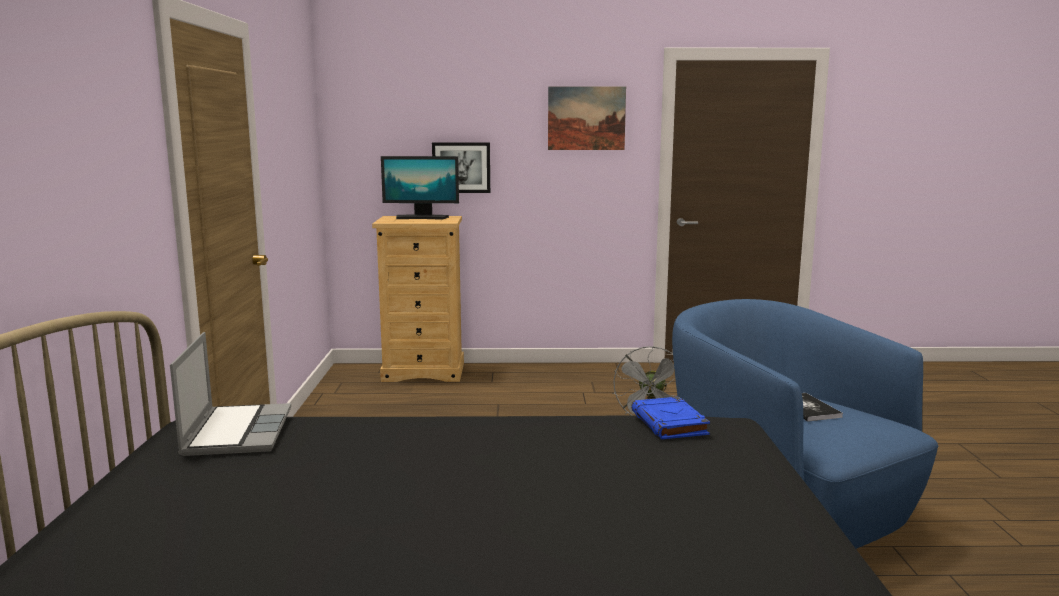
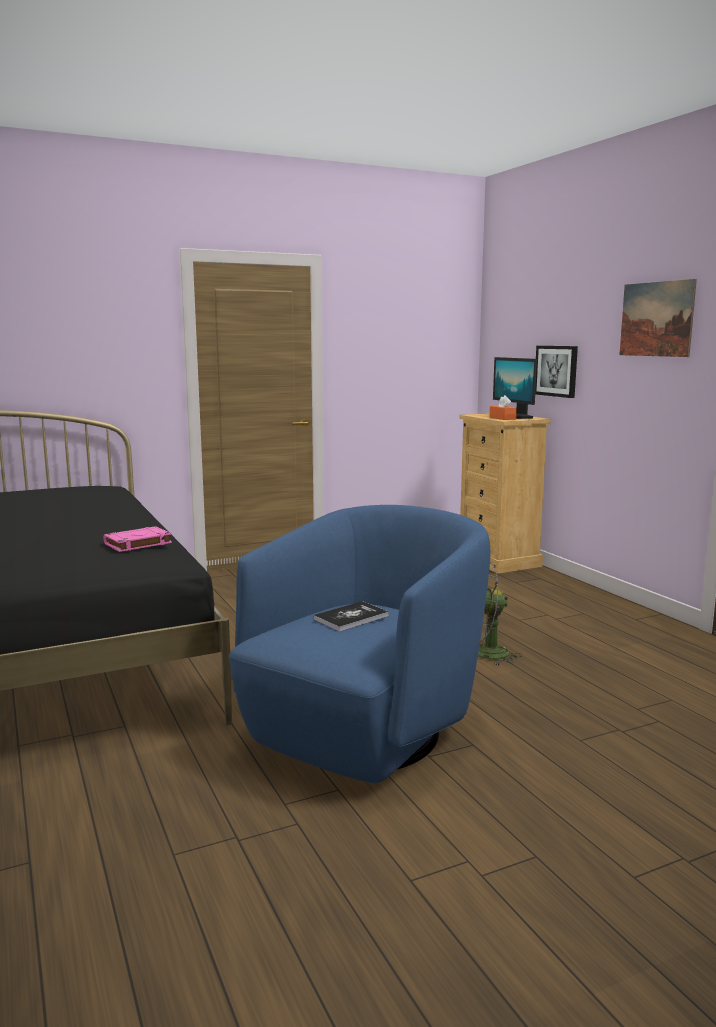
camera: 65 degrees right, 0 degrees up
laptop [170,332,291,456] -> none
blue book [631,397,710,439] -> pink book [104,526,172,552]
none -> orange tissue box [490,395,517,420]

